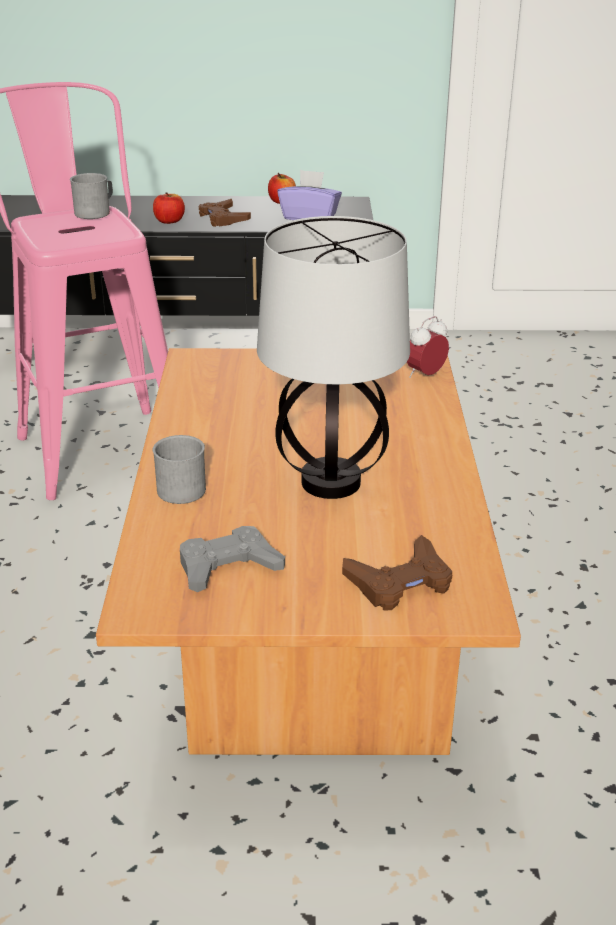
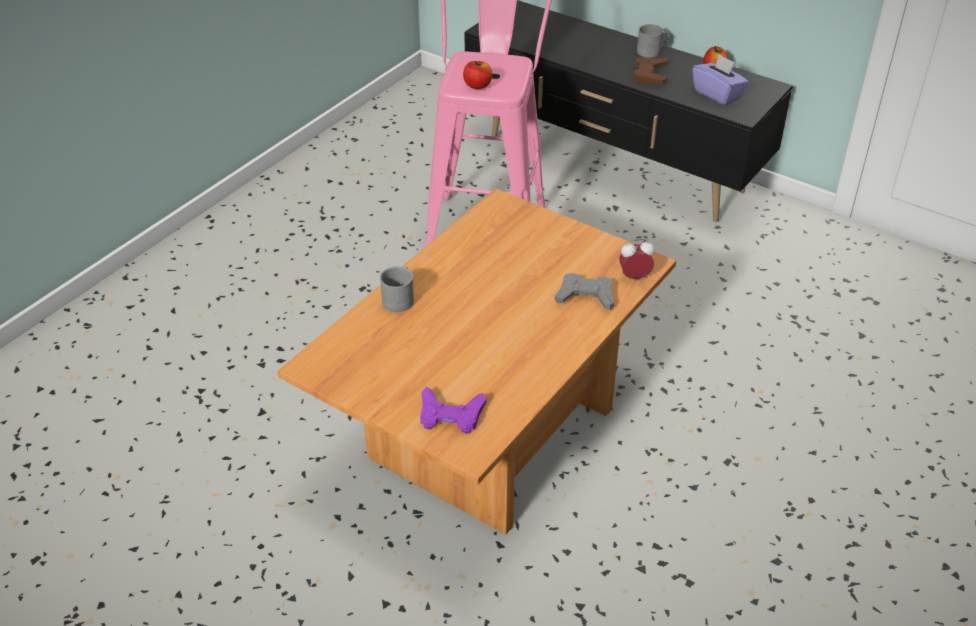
camera: 35 degrees right, 10 degrees up
grey mug [70,173,113,219] -> grey mug moved to [637,24,669,58]
apple [153,192,185,224] -> apple moved to [463,61,492,89]
grey game controller [180,526,285,592] -> grey game controller moved to [555,273,614,310]
table lamp [257,216,410,499] -> none
brown game controller [342,535,452,610] -> purple game controller [420,387,486,434]

